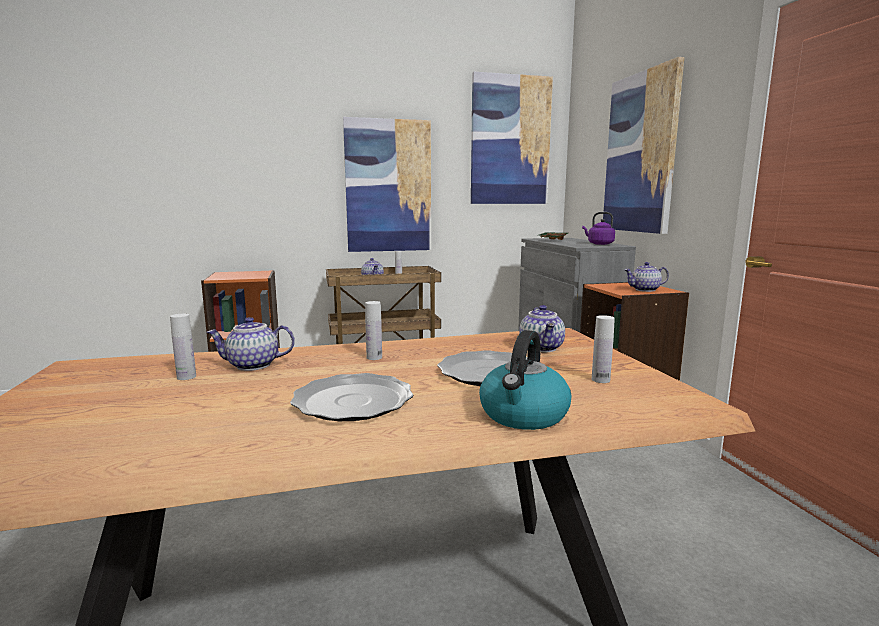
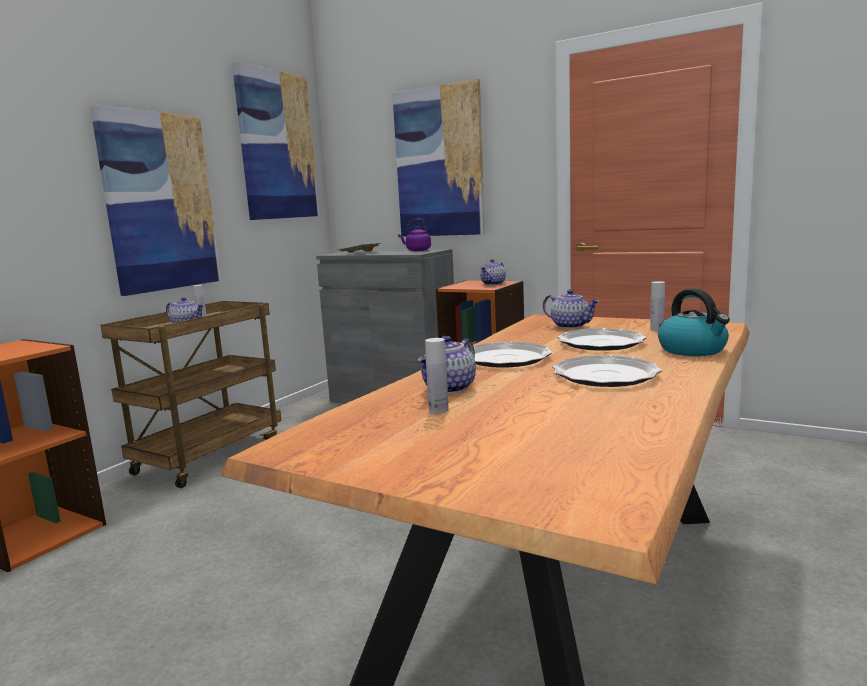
camera: 45 degrees left, 0 degrees up
white bottle [365,301,382,360] -> plate [467,342,552,368]

